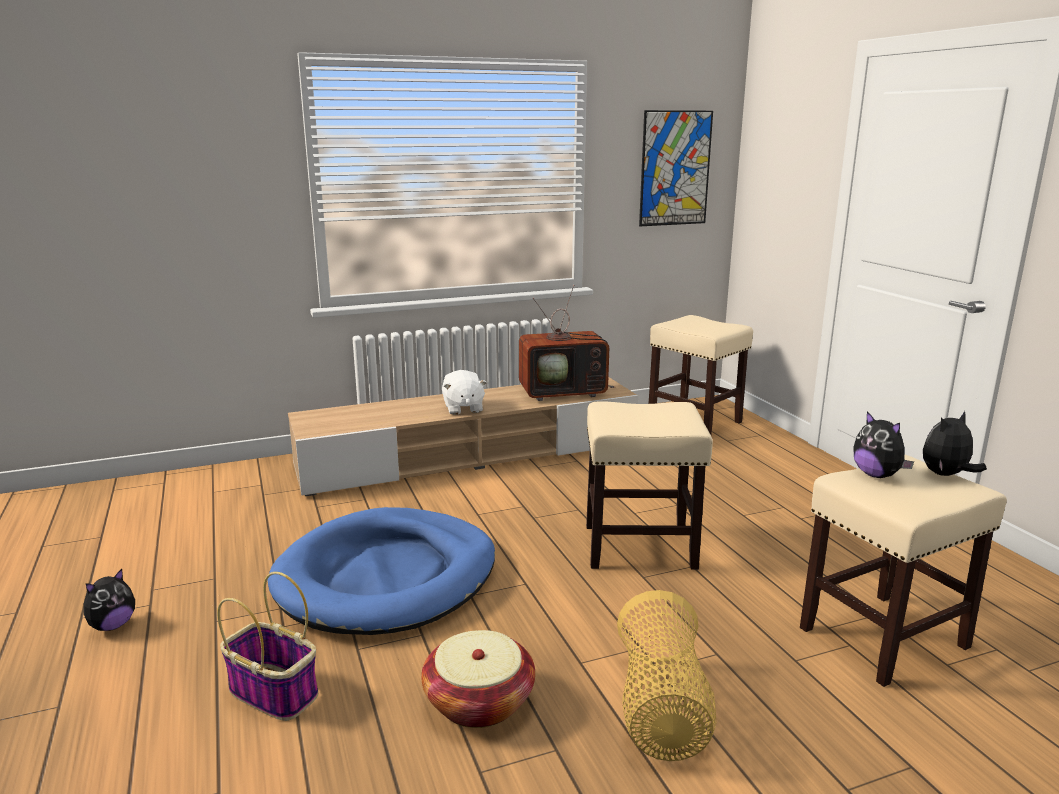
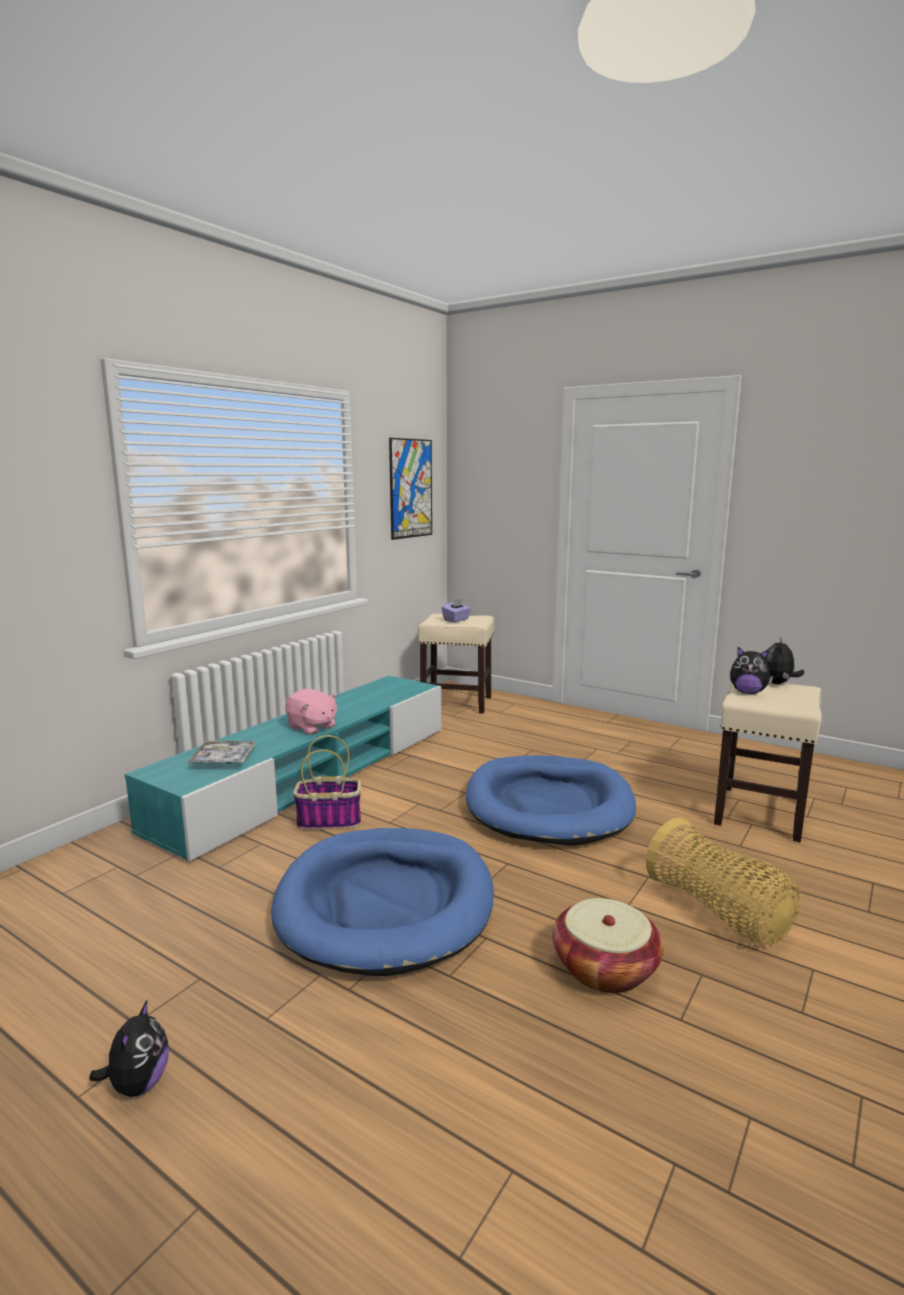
camera: 35 degrees left, 5 degrees down
basket [217,572,318,721] -> basket moved to [293,735,361,830]
beige tv stand [288,377,638,496] -> turquoise tv stand [125,676,441,861]
white plush toy [442,370,487,415] -> pink plush toy [285,689,338,735]
television [519,285,615,401] -> none
beige stool [586,401,713,570] -> blue dog bed [466,755,636,846]
none -> tray [188,741,256,764]
none -> purple tissue box [442,599,471,622]

